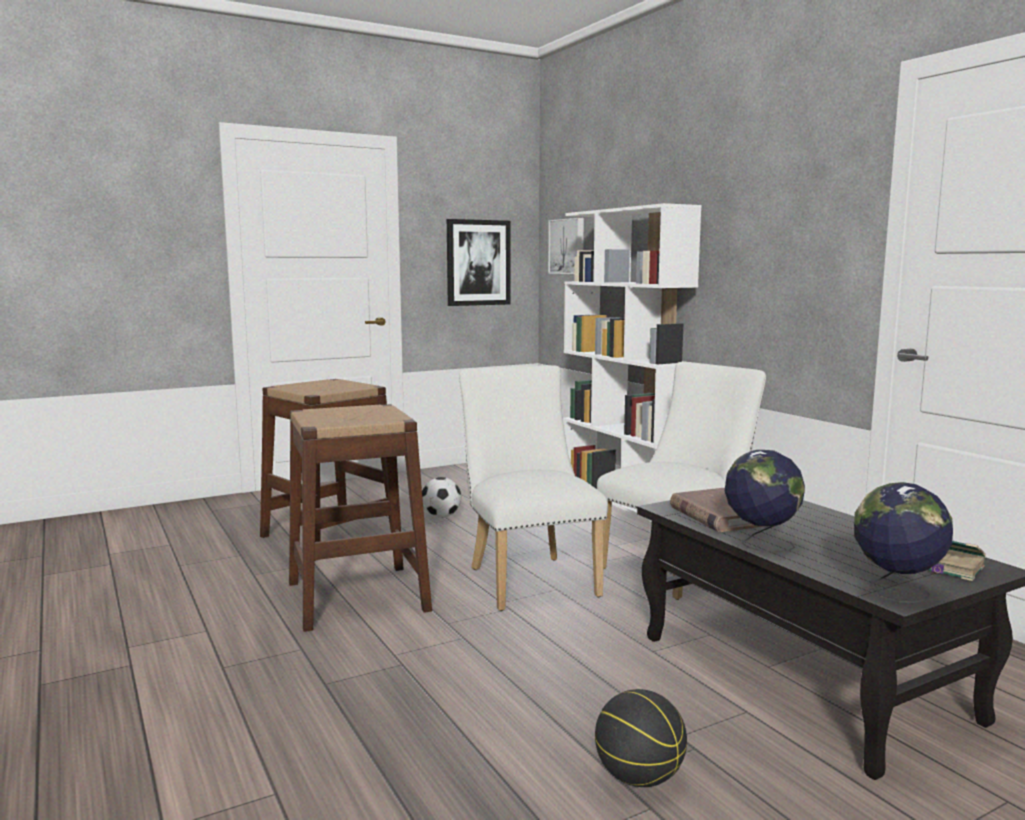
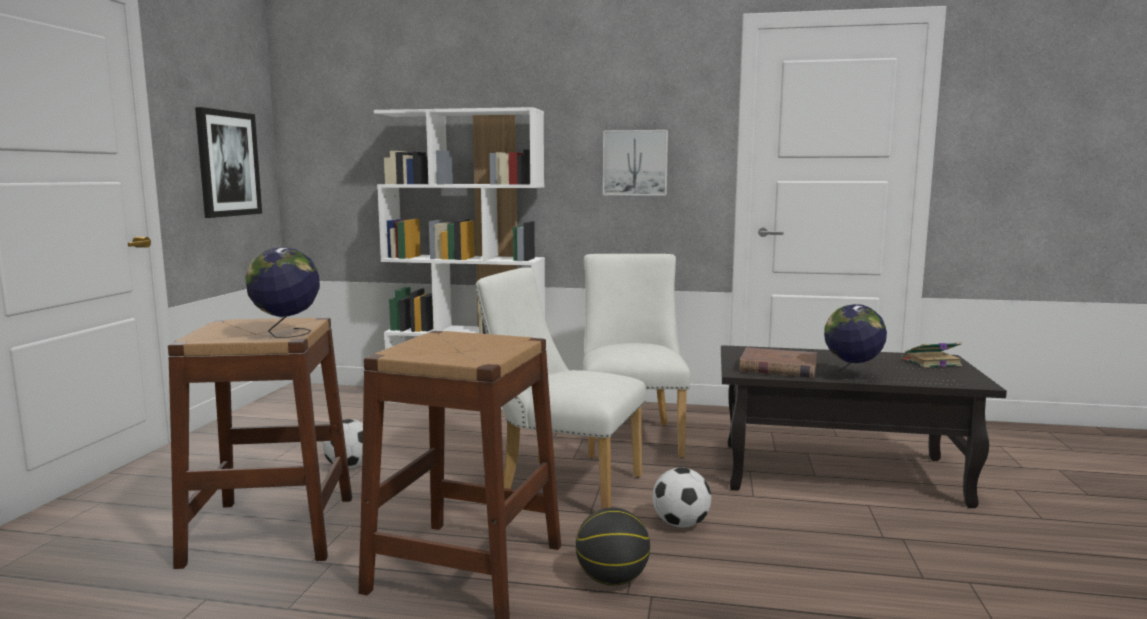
camera: 50 degrees left, 0 degrees up
picture [548,218,584,274] -> picture moved to [603,130,668,196]
basketball [595,689,687,787] -> basketball moved to [576,508,650,586]
globe [854,482,953,603] -> globe moved to [245,247,320,338]
none -> football [652,467,711,528]

